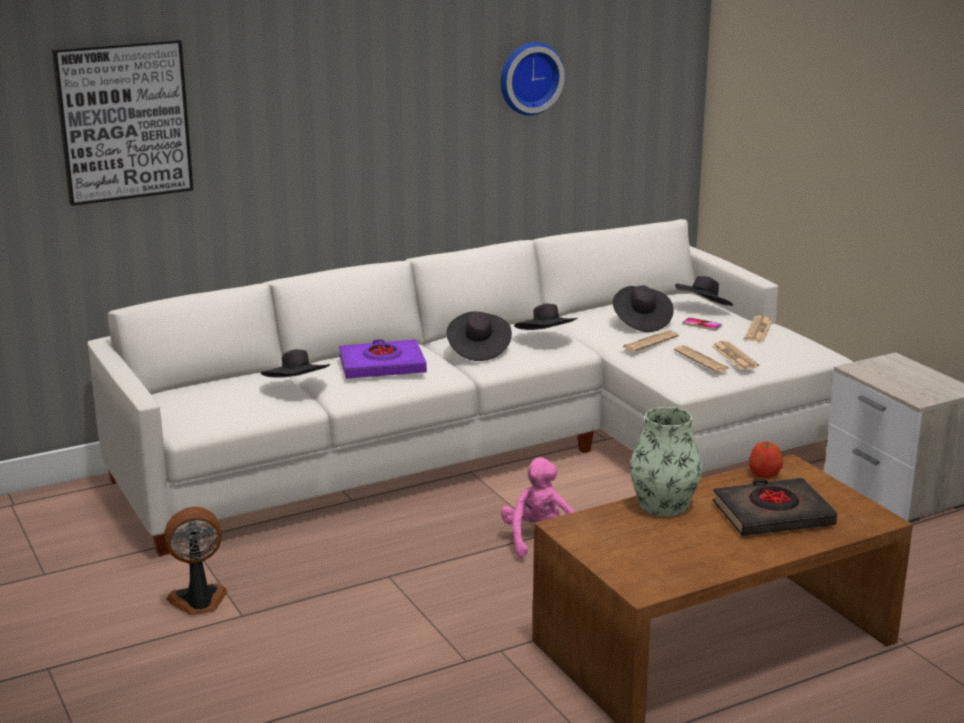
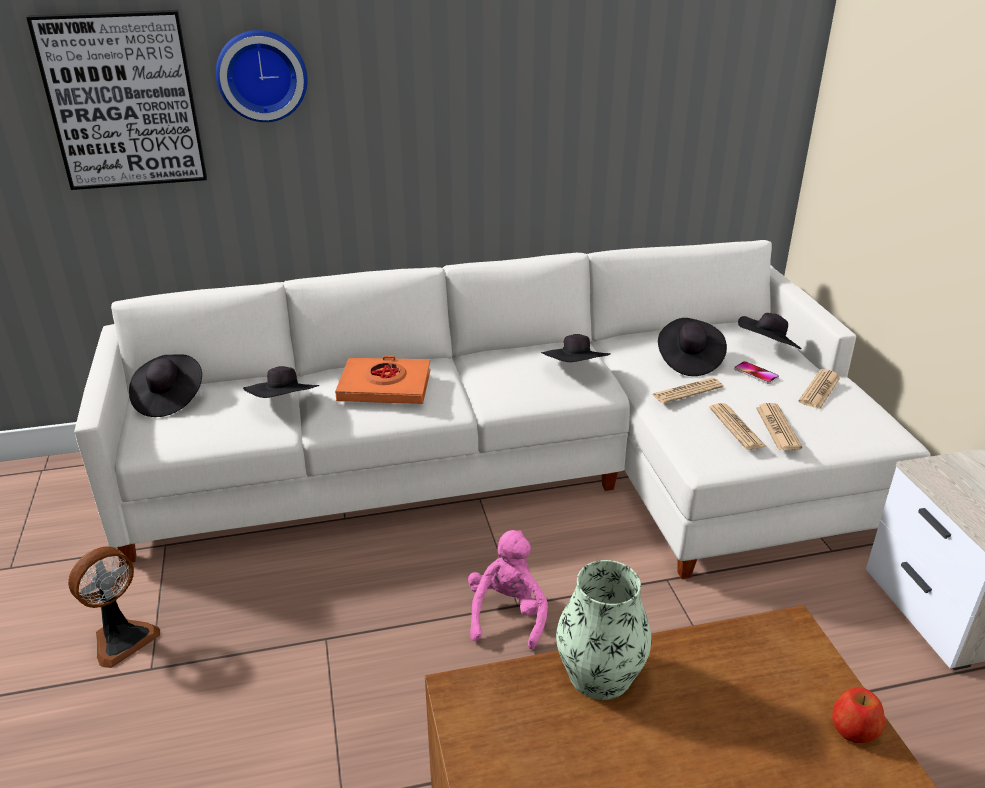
camera: 15 degrees right, 10 degrees up
fan [165,507,227,615] -> fan turned 135 degrees clockwise [68,546,160,668]
purple book [339,339,427,378] -> orange book [335,355,431,404]
black hat [447,311,512,361] -> black hat moved to [129,354,202,417]
wall clock [501,42,565,116] -> wall clock moved to [216,30,308,122]
black book [713,478,837,536] -> none
apple [749,442,783,478] -> apple moved to [832,687,885,743]

